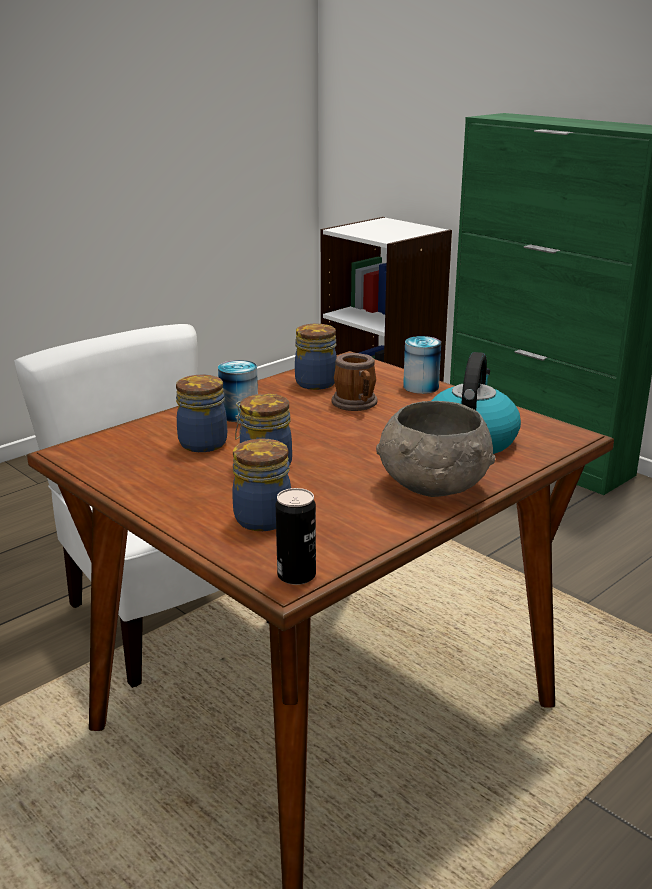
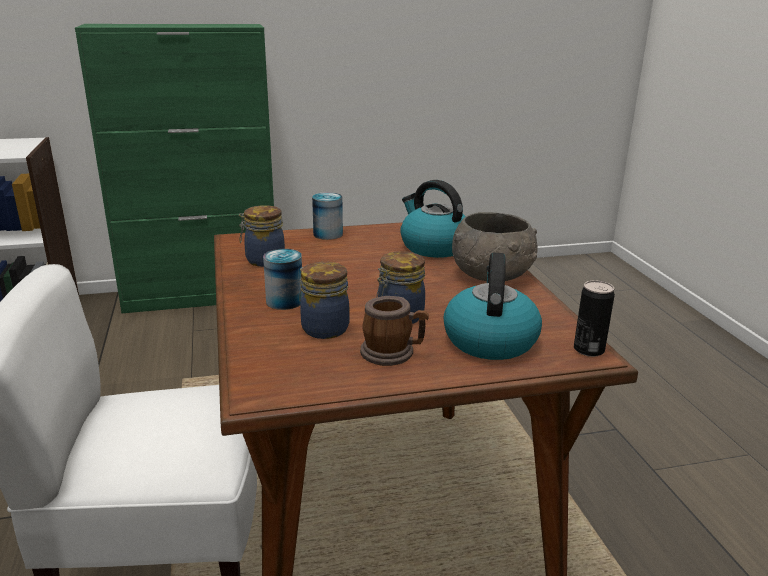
camera: 60 degrees left, 0 degrees up
jar [232,438,291,531] -> kettle [444,252,542,360]
mug [331,353,377,411] -> mug moved to [360,296,429,366]

